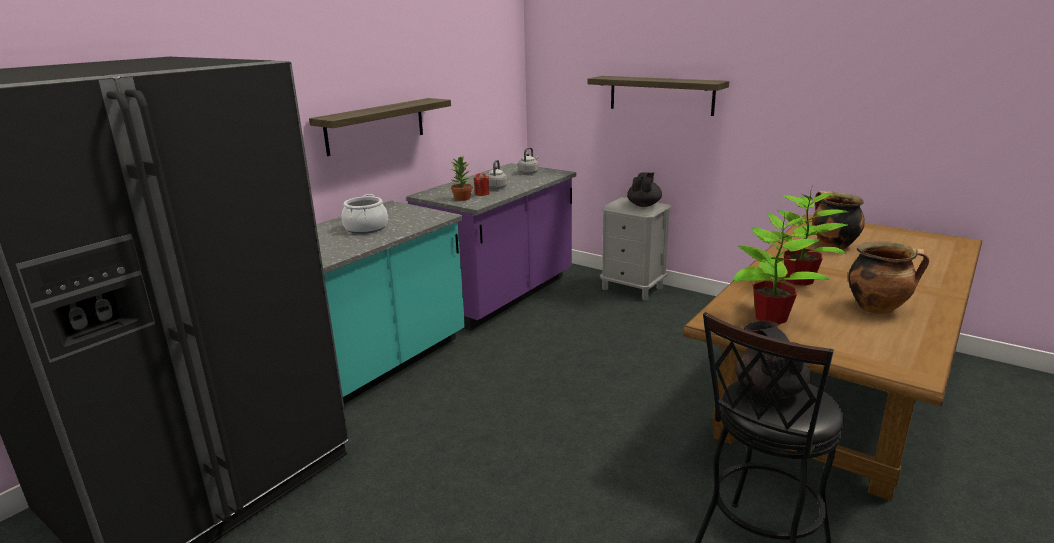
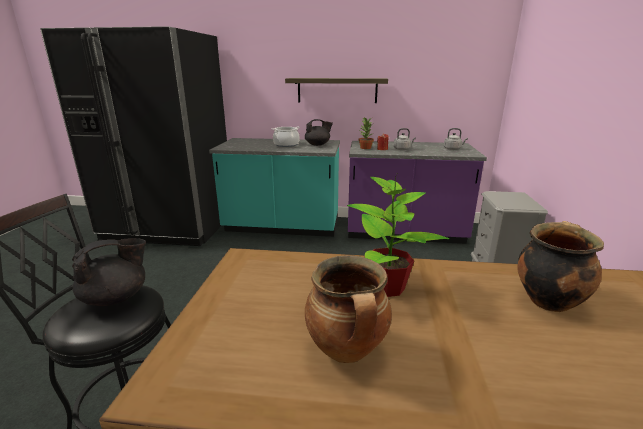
camera: 60 degrees right, 0 degrees up
shelf [588,76,729,116] -> none
black teapot [627,173,662,207] -> black teapot moved to [305,119,333,146]
potted plant [732,213,830,325] -> none

